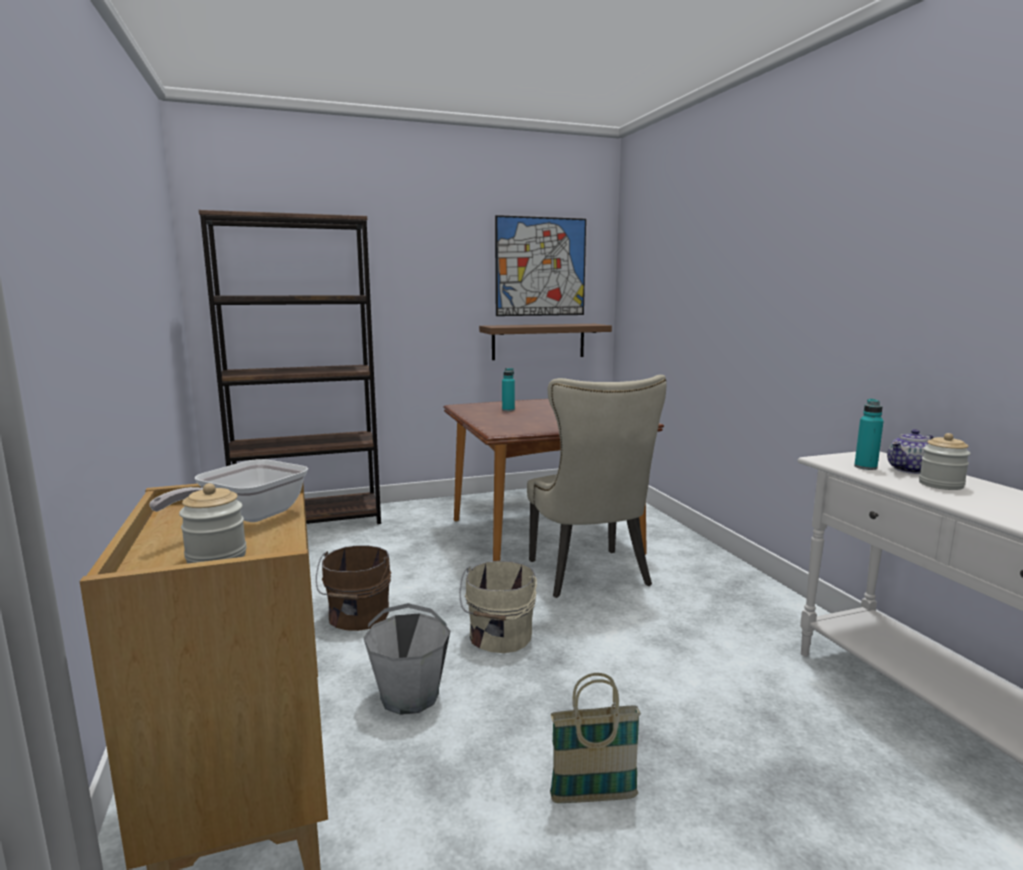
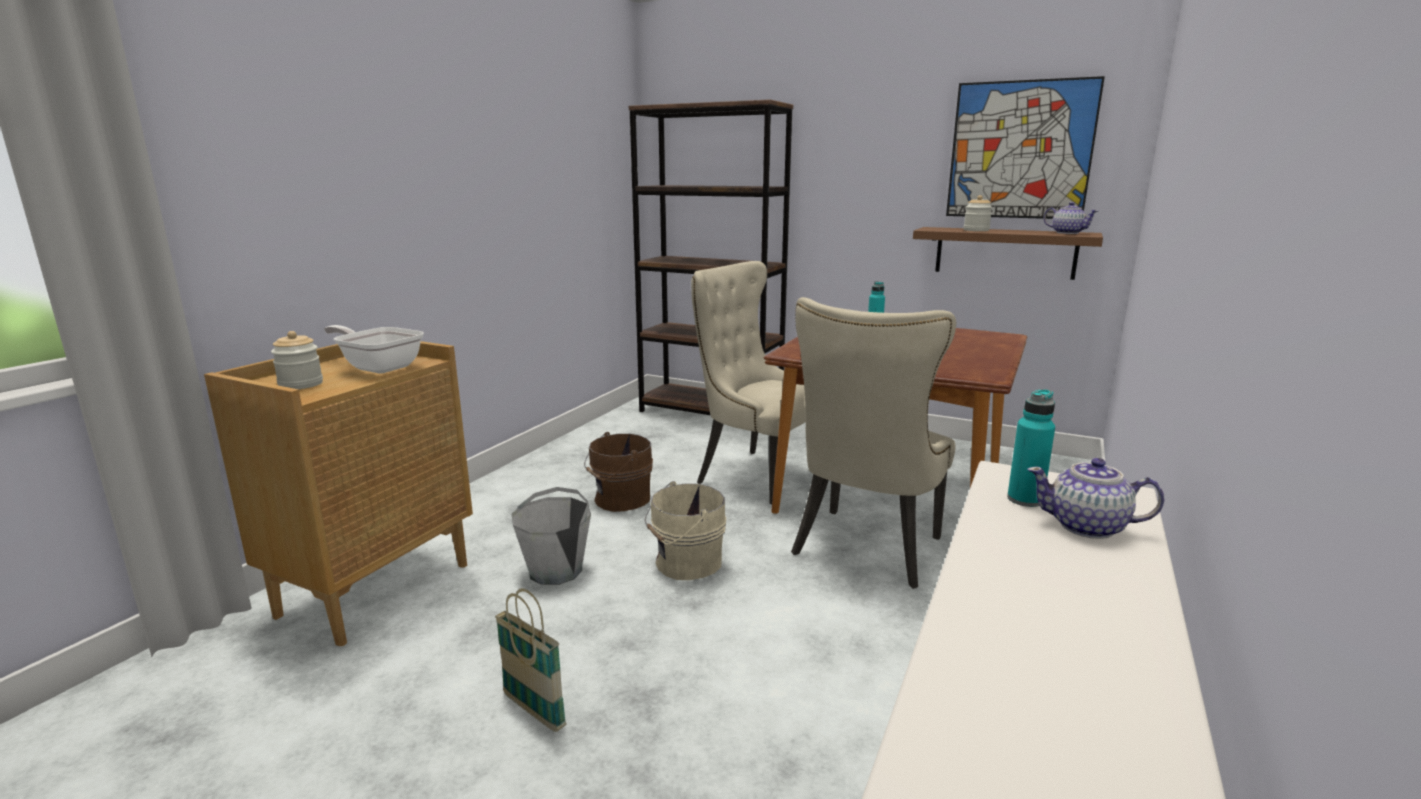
camera: 45 degrees right, 5 degrees up
frying pan [149,459,308,522] -> frying pan turned 45 degrees clockwise [324,325,424,373]
jar [919,433,971,490] -> jar moved to [964,195,992,231]
none -> beige chair [691,261,806,505]
none -> teapot [1043,202,1098,234]

